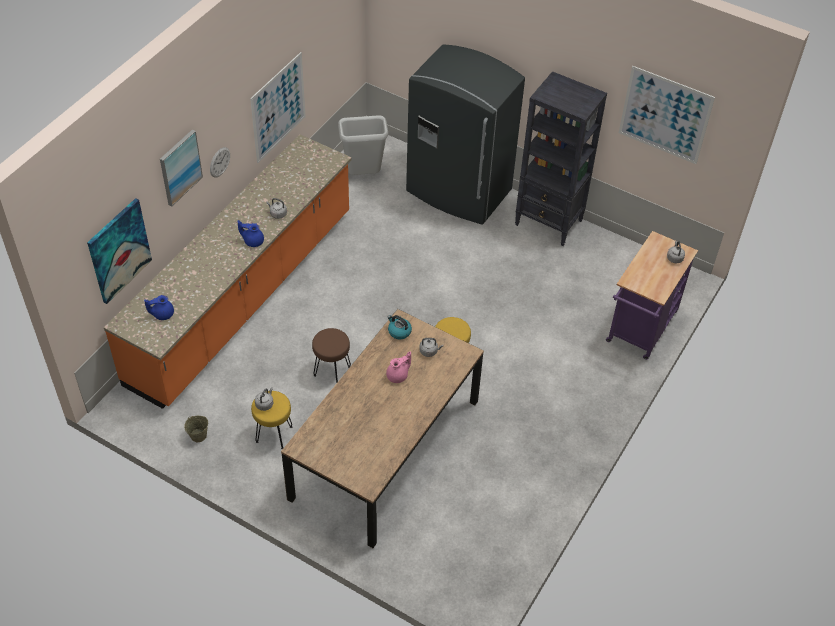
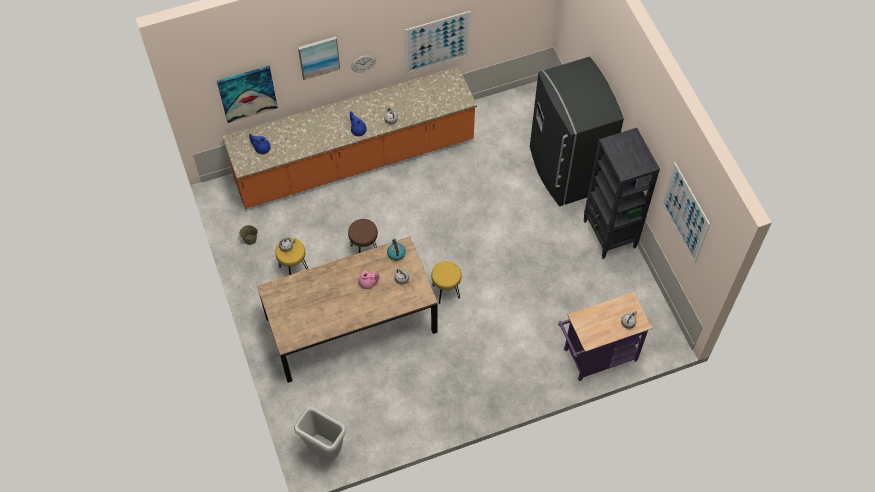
camera: 40 degrees right, 10 degrees up
grey trash can [338,115,388,175] -> grey trash can moved to [294,407,346,461]

